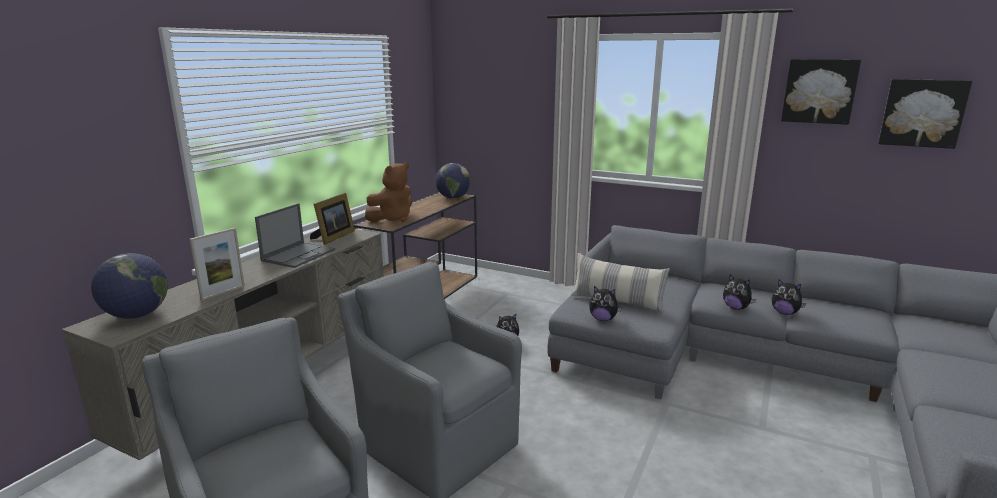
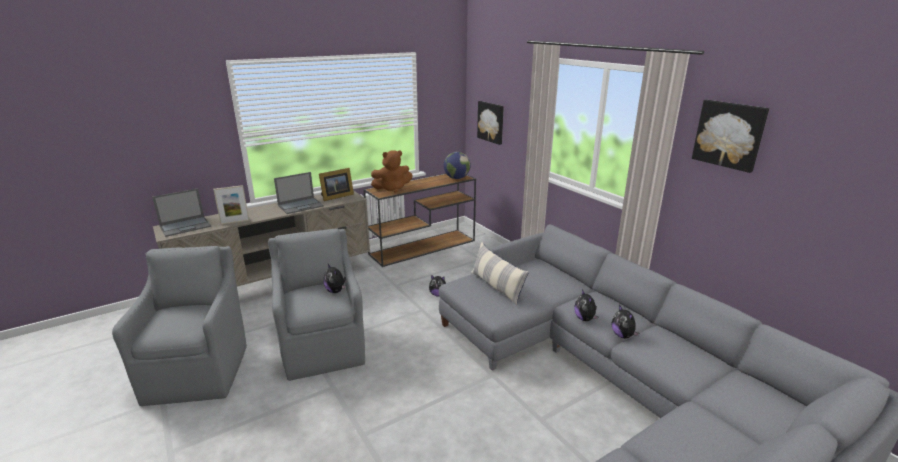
camera: 30 degrees right, 5 degrees up
globe [91,253,168,319] -> laptop [152,188,211,237]
plush toy [589,286,622,321] -> plush toy moved to [324,264,346,293]
picture [878,79,972,149] -> picture moved to [477,101,504,145]

